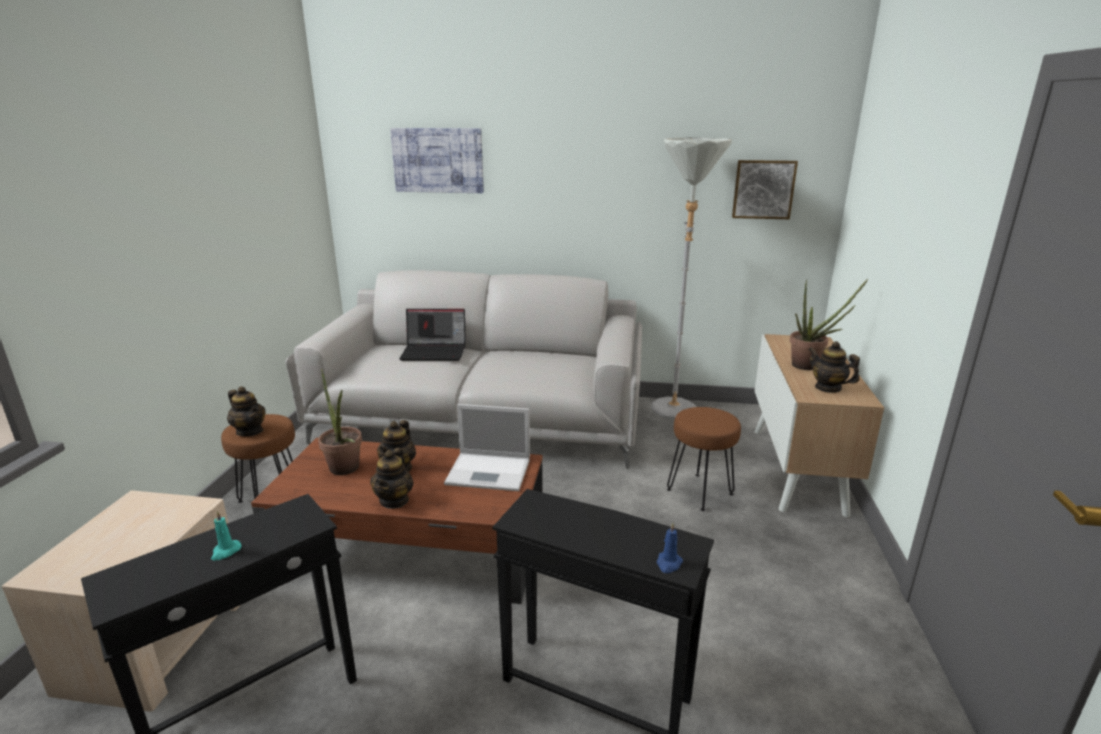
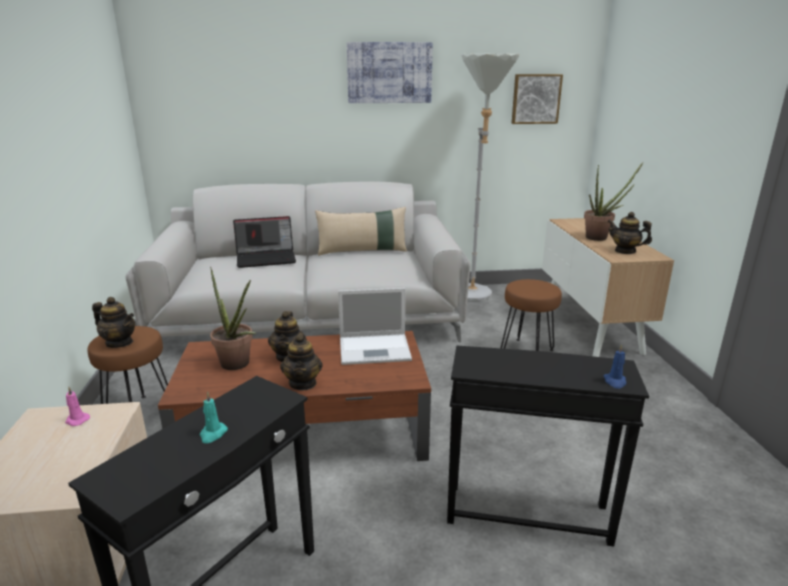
camera: 15 degrees left, 0 degrees up
picture [390,128,484,193] -> picture moved to [347,42,433,103]
none -> pink candle [65,387,90,426]
none -> beige pillow [315,207,407,256]

